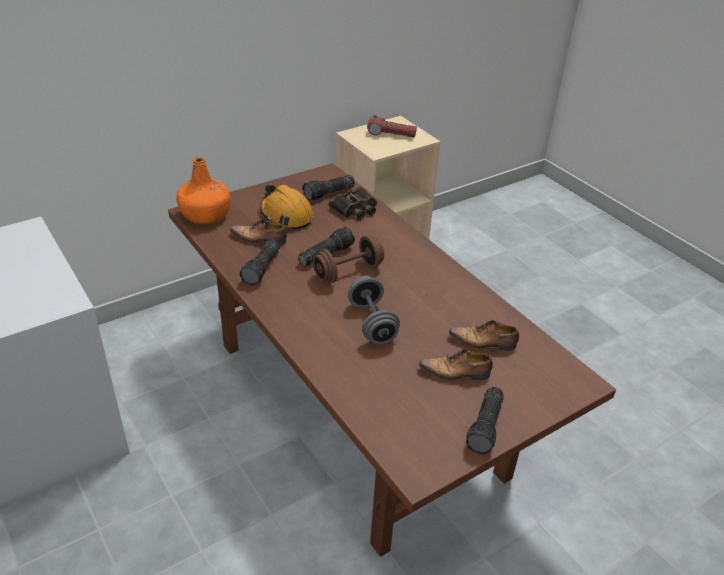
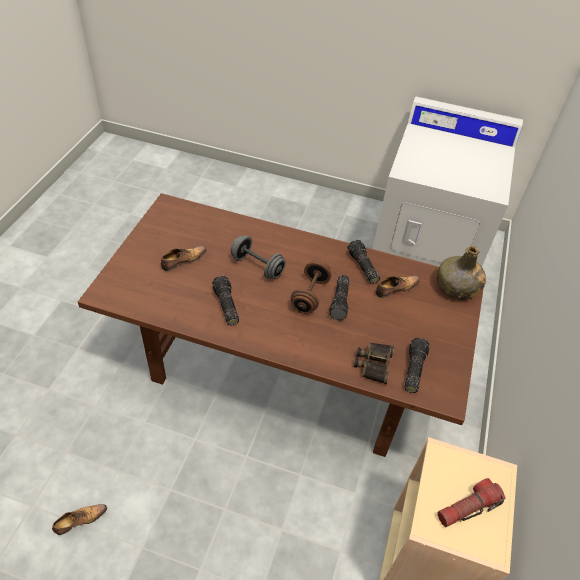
camera: 140 degrees right, 10 degrees up
orange bottle [176,157,231,224] -> green bottle [437,246,486,300]
orange hard hat [260,184,314,230] -> none
shoe [449,320,519,351] -> shoe moved to [52,504,107,535]
flashlight [466,387,504,455] -> flashlight moved to [212,276,239,325]

